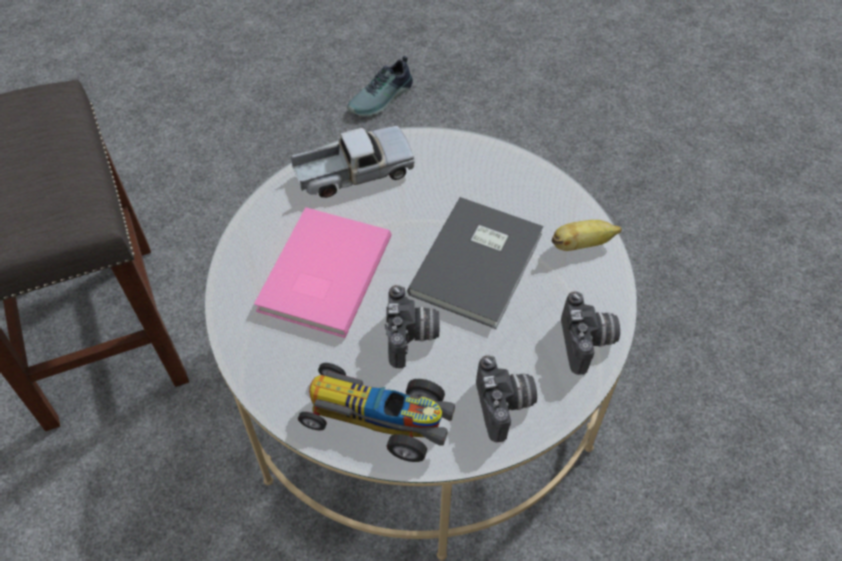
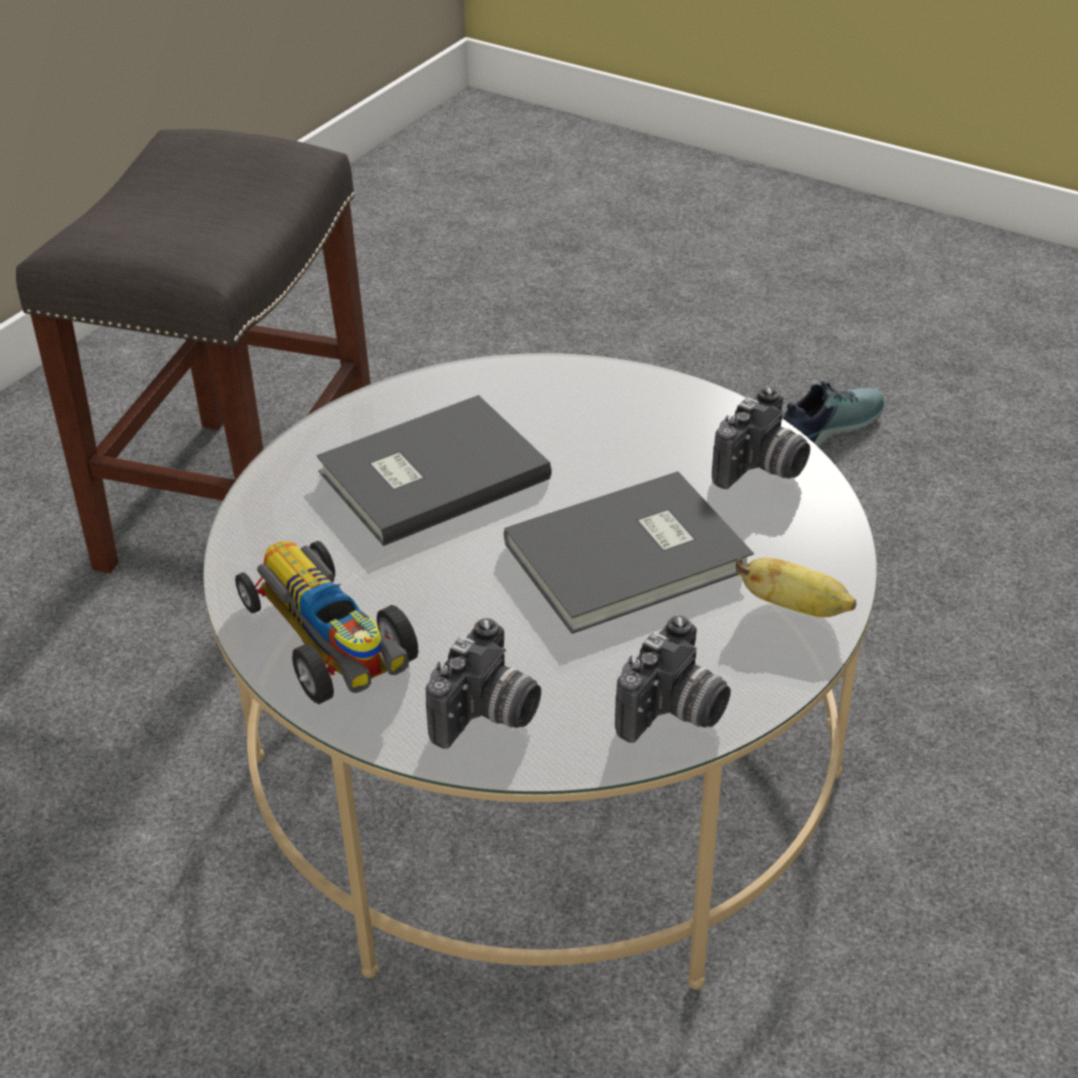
camera: 40 degrees right, 15 degrees down
pink book [254,207,392,338] -> grey book [316,395,552,546]
toy truck [291,126,415,198] -> none
shoe [347,56,413,116] -> shoe turned 150 degrees clockwise [783,380,884,446]
camera [385,285,439,368] -> camera moved to [712,387,810,489]

